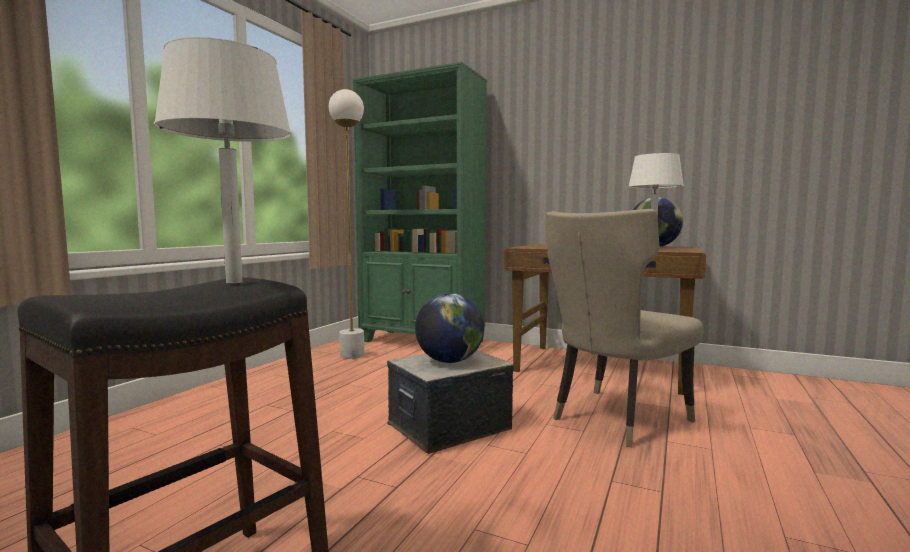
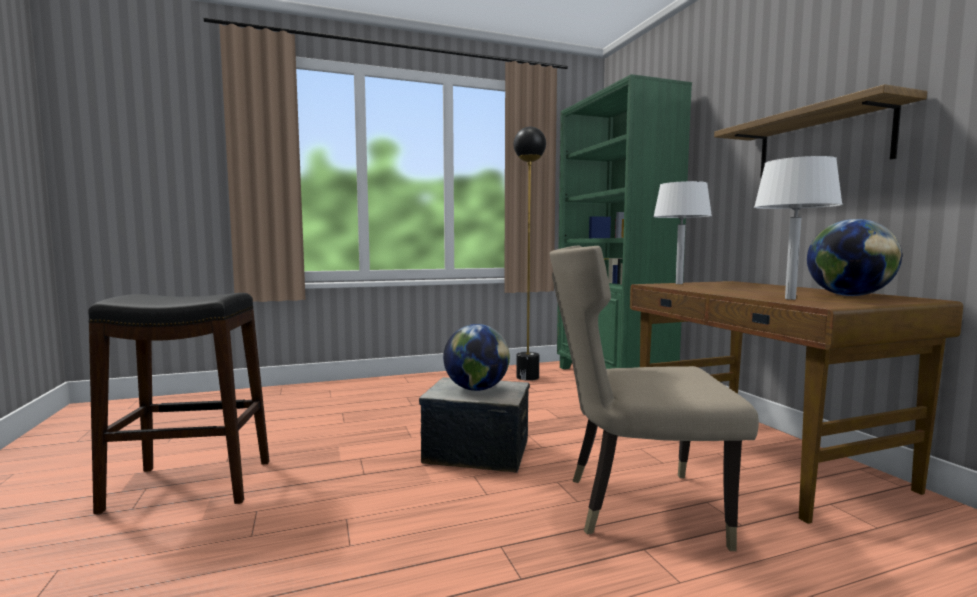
camera: 45 degrees right, 0 degrees up
white table lamp [154,37,292,283] -> white table lamp moved to [653,181,712,284]
white floor lamp [329,89,365,359] -> black floor lamp [513,127,546,381]
none -> shelf [714,84,927,178]

